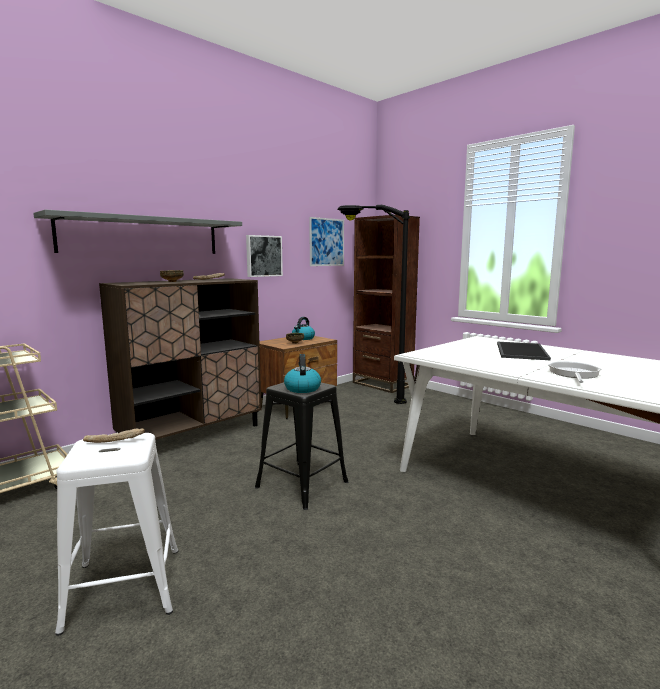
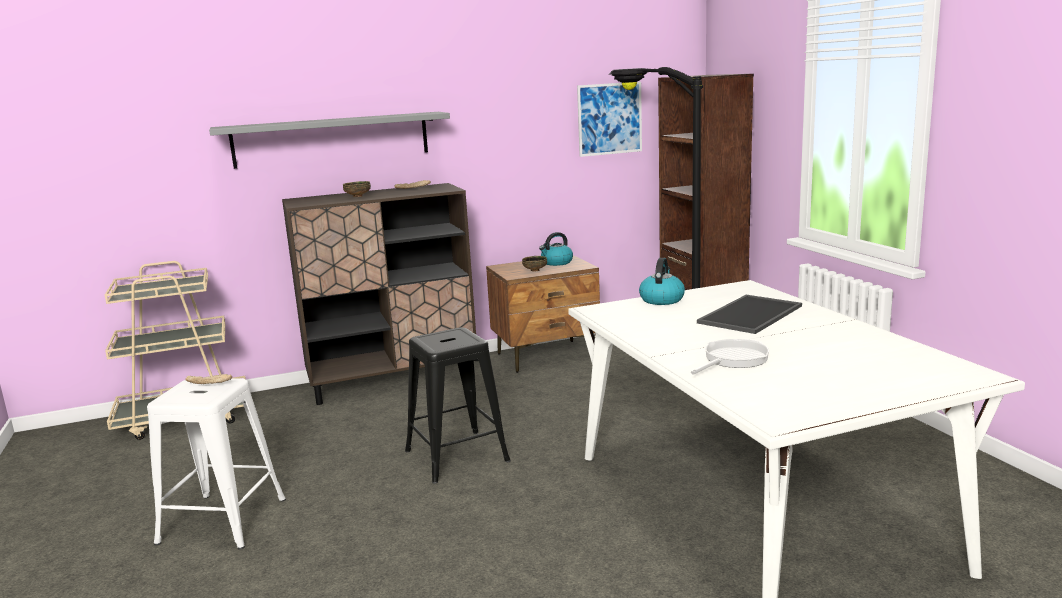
camera: 25 degrees right, 5 degrees up
picture [246,235,283,277] -> none
kettle [284,354,321,393] -> kettle moved to [639,258,685,305]

